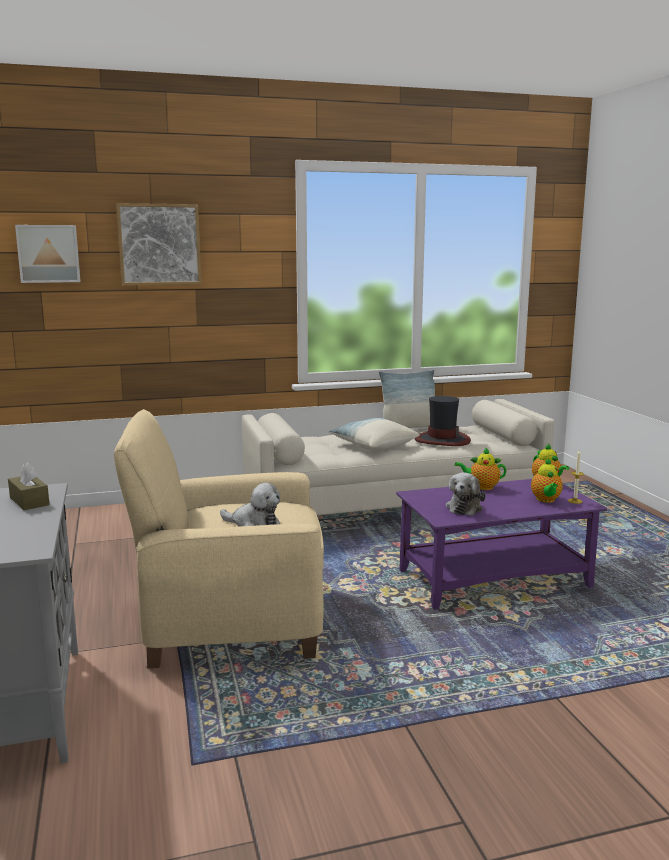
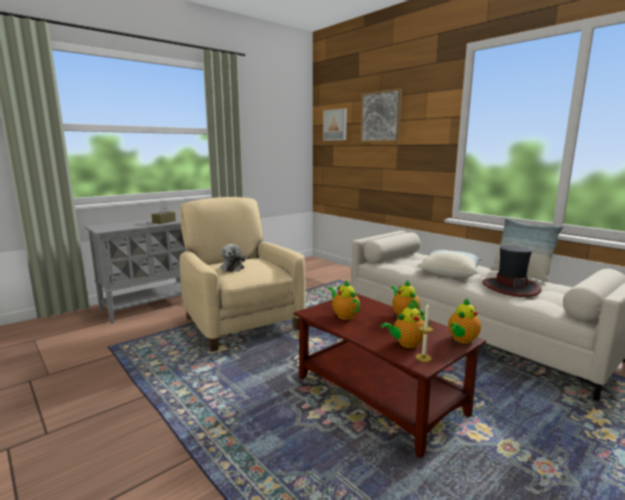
camera: 65 degrees right, 0 degrees up
purple coffee table [396,479,607,610] -> brown coffee table [294,293,486,458]
plush toy [446,472,486,516] -> teapot [328,280,360,320]

